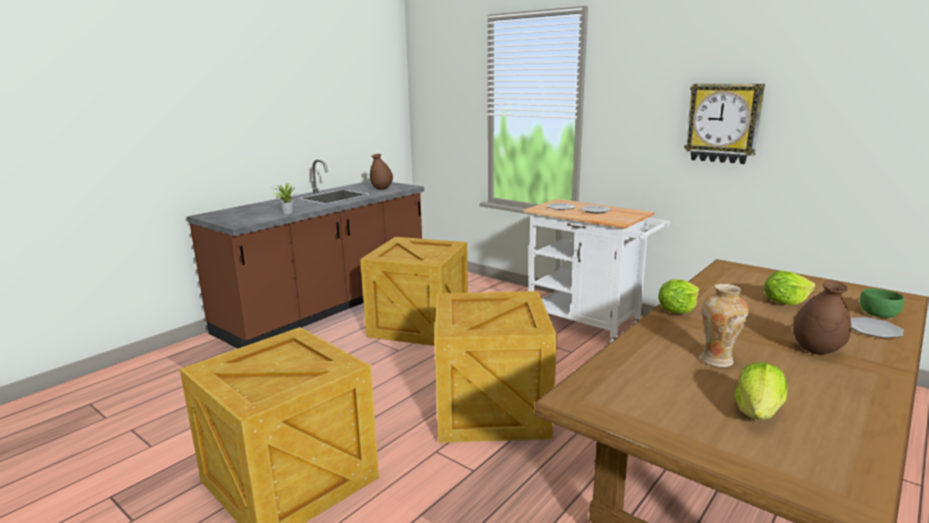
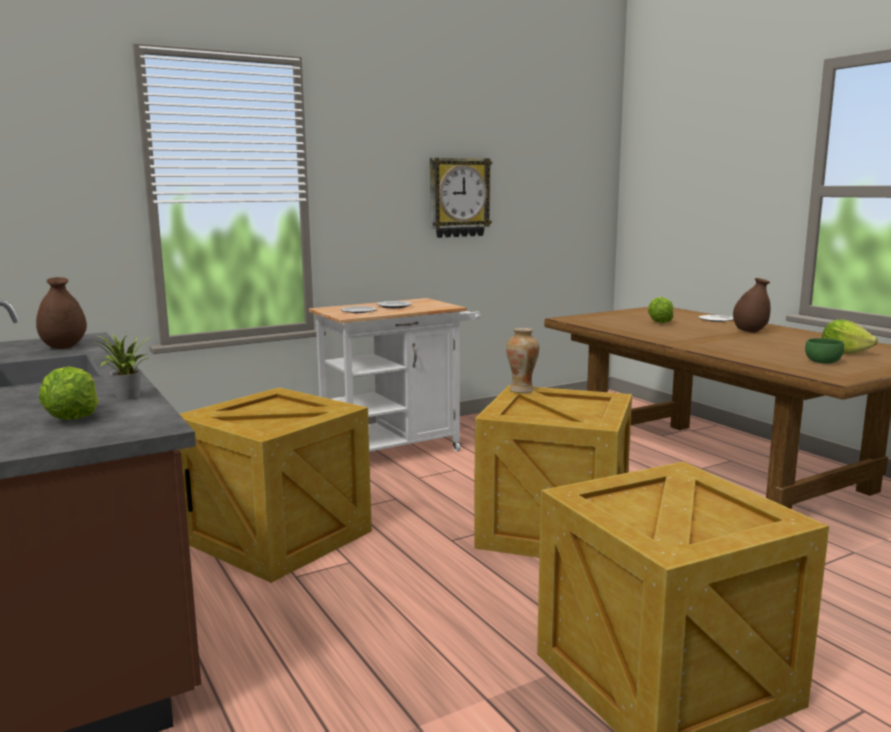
camera: 70 degrees left, 5 degrees down
lettuce [658,279,699,314] -> lettuce moved to [39,366,99,420]
vase [701,284,748,367] -> vase moved to [506,328,539,393]
green bowl [860,288,905,318] -> green bowl moved to [805,338,844,364]

